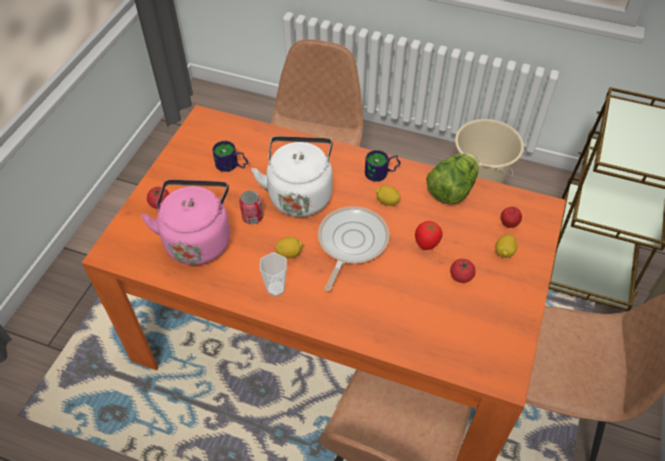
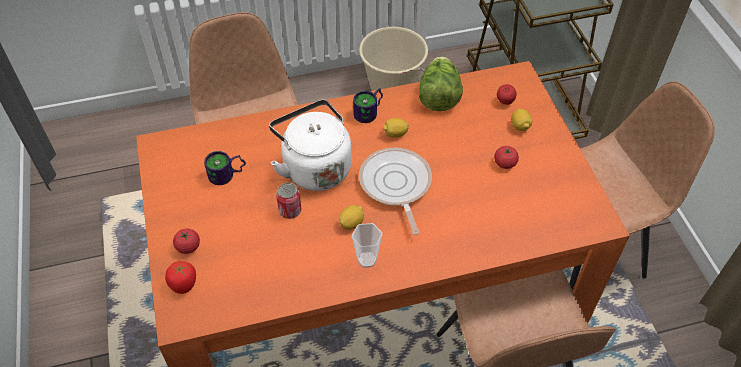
camera: 35 degrees left, 0 degrees up
pink kettle [141,179,230,265] -> none
tomato [415,221,443,250] -> tomato moved to [165,261,196,294]

